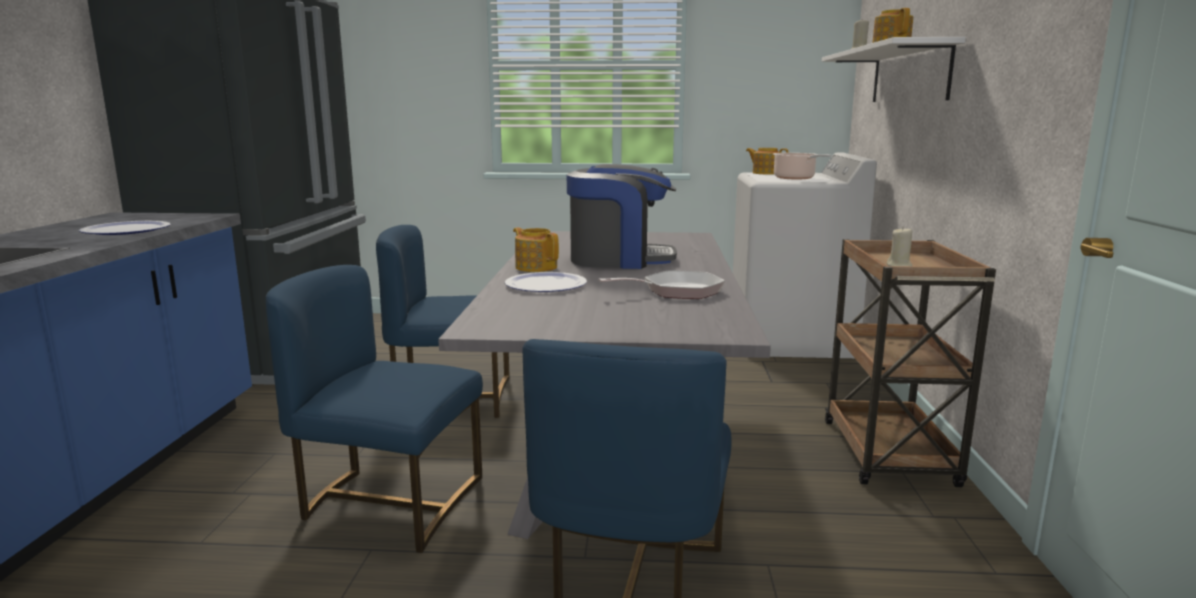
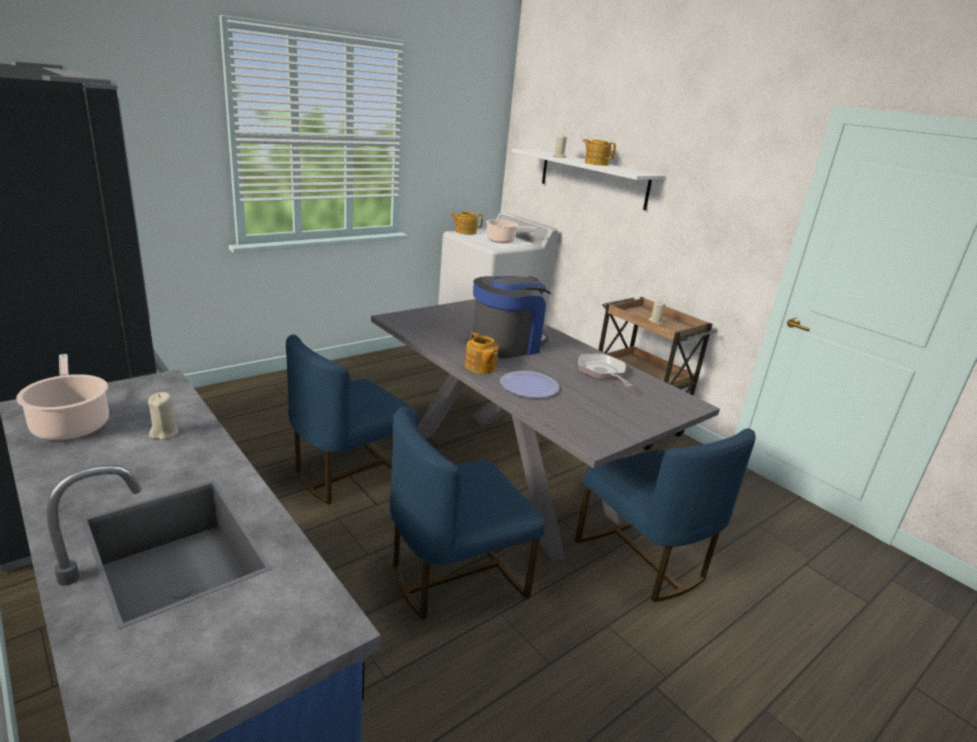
camera: 45 degrees left, 10 degrees up
plate [79,221,171,235] -> beige candle [148,392,179,440]
teapot [513,227,559,272] -> teapot turned 120 degrees counterclockwise [465,332,499,373]
frying pan [598,270,725,299] -> frying pan turned 45 degrees counterclockwise [578,354,633,387]
none -> cooking pot [16,354,109,440]

